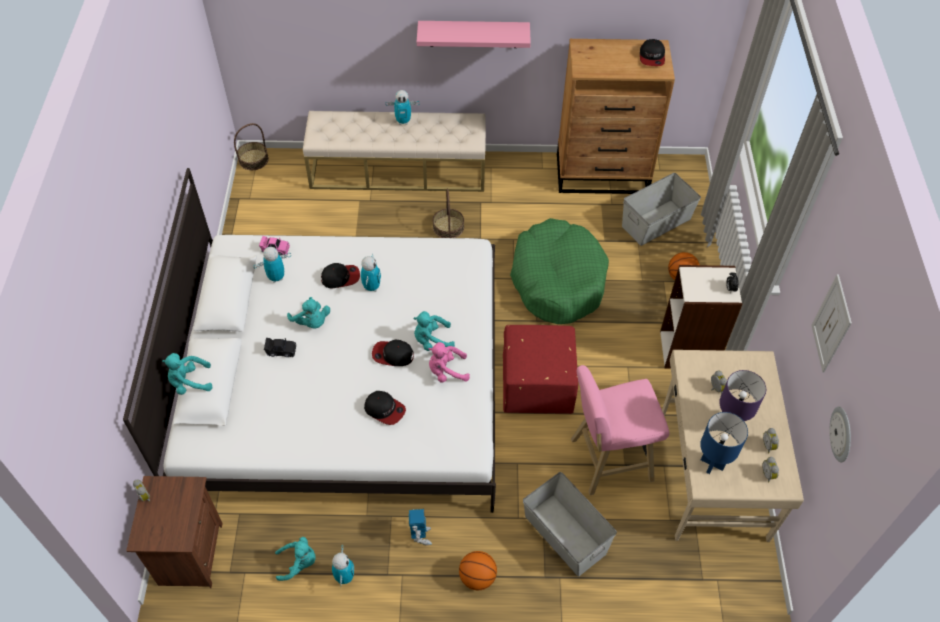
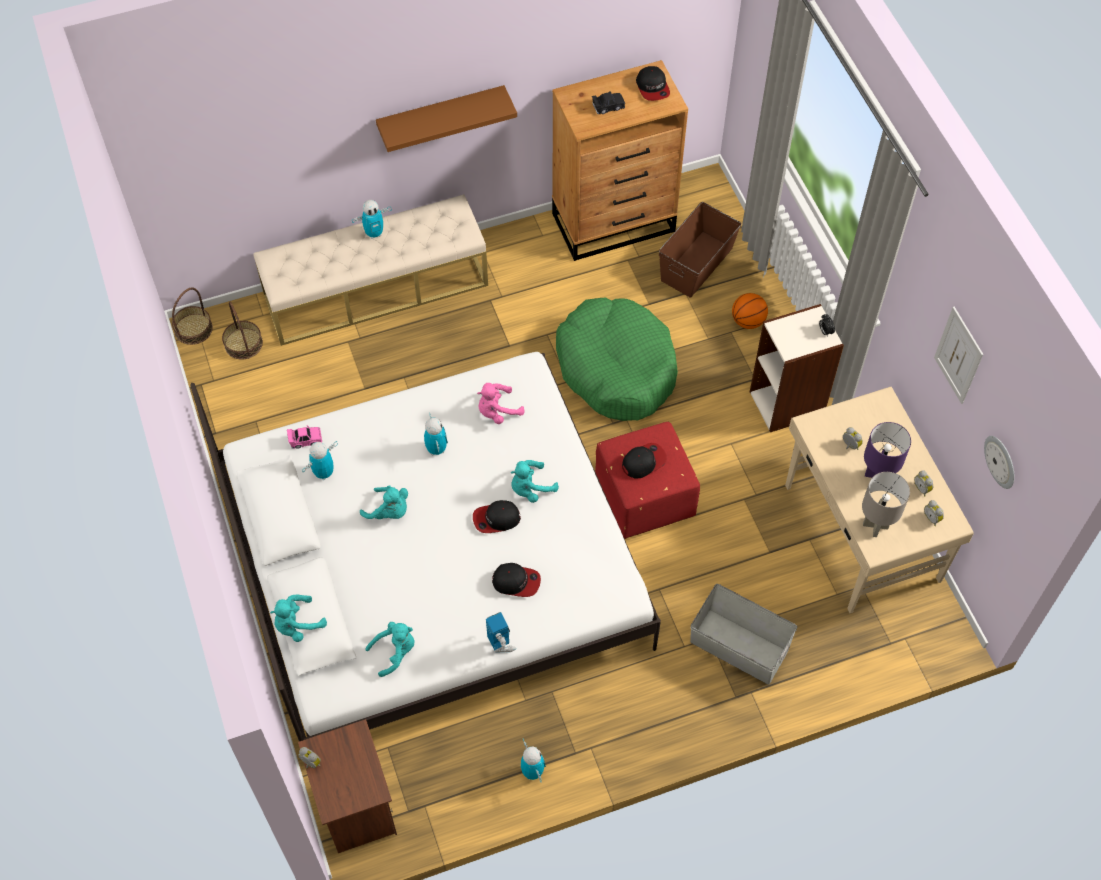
camera: 20 degrees left, 5 degrees up
black toy car [264,338,296,357] -> black toy car moved to [592,91,625,114]
turquoise plush toy [275,537,316,581] -> turquoise plush toy moved to [365,622,415,677]
cap [321,263,360,288] -> cap moved to [622,443,667,478]
toy robot [409,509,432,545] -> toy robot moved to [486,612,516,653]
pink shelf [417,21,531,48] -> brown shelf [376,85,517,152]
pink plush toy [429,342,470,383] -> pink plush toy moved to [477,383,525,424]
basket [433,188,464,238] -> basket moved to [222,302,263,360]
basketball [459,551,497,590] -> none
pink stool [571,365,669,495] -> none
grey storage box [622,173,701,246] -> brown storage box [659,202,741,298]
blue table lamp [700,412,748,474] -> grey table lamp [862,472,910,537]

